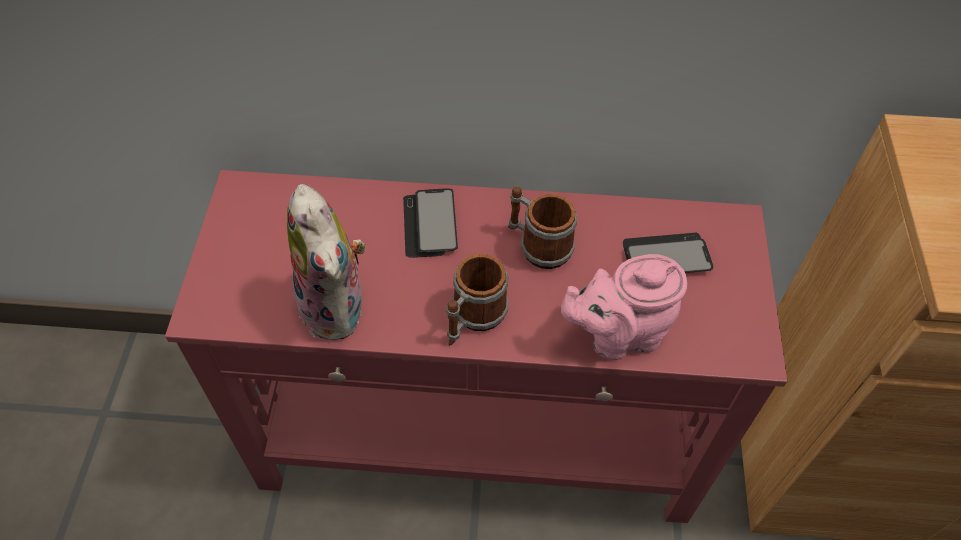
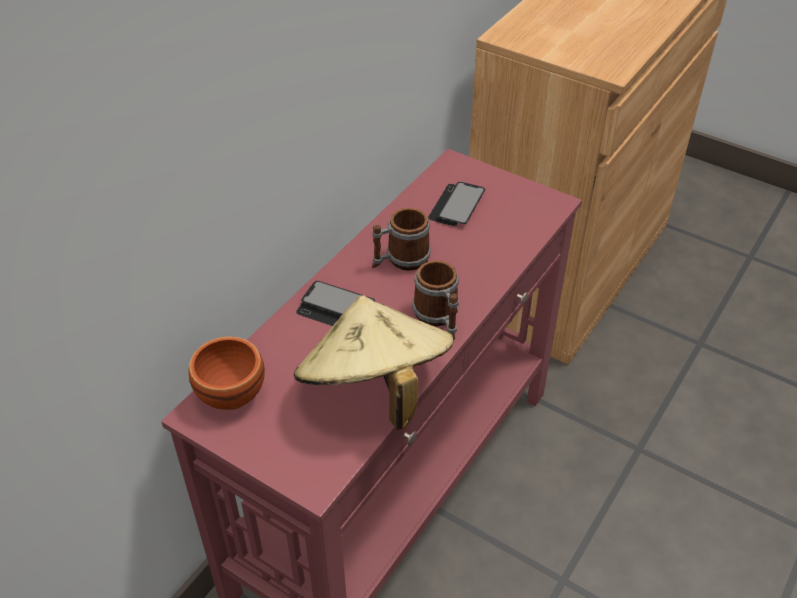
camera: 60 degrees left, 10 degrees down
plush toy [287,184,366,340] -> beige hat [294,295,453,430]
pink teapot [561,254,687,360] -> none
none -> brown bowl [188,337,265,410]

